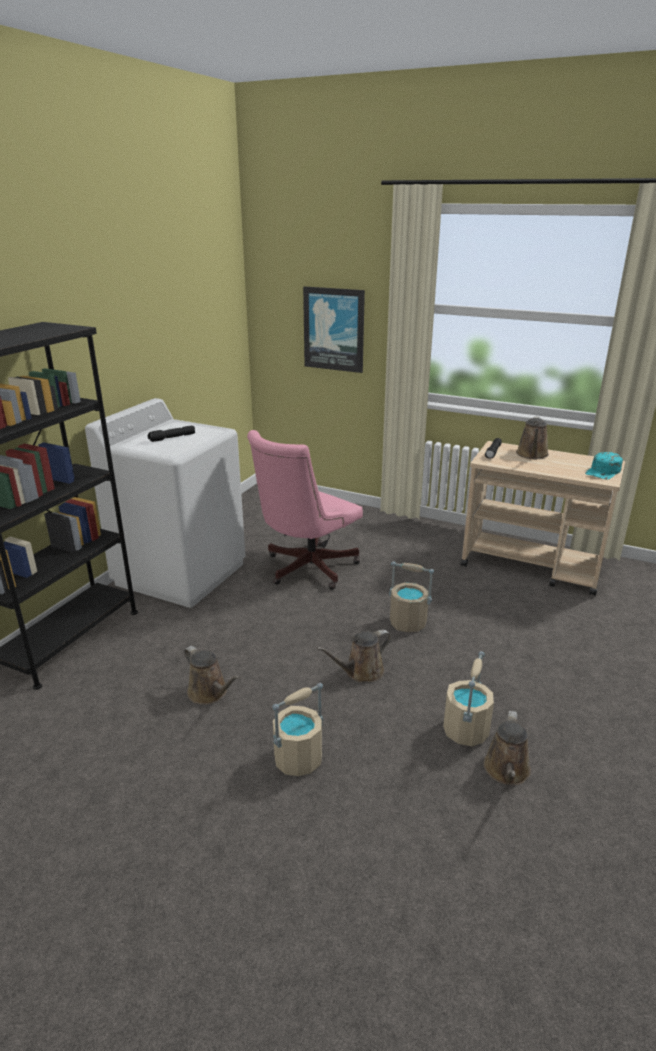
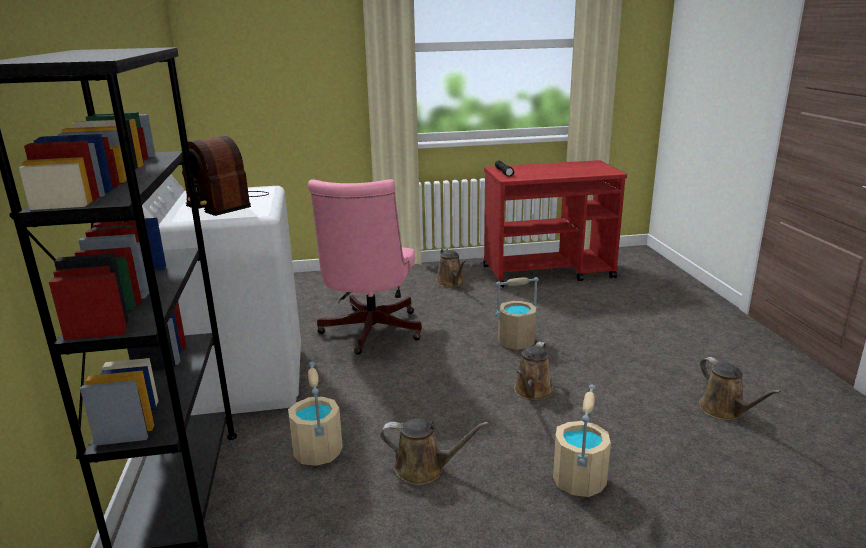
camera: 35 degrees left, 5 degrees down
black flashlight [148,426,195,442] -> radio [182,136,269,216]
picture [303,286,365,373] -> none
beige bucket [443,651,494,747] -> beige bucket moved to [288,361,343,466]
beige cart [460,441,625,596] -> red cart [483,160,627,288]
brown watering can [516,417,549,459] -> brown watering can moved to [436,248,466,287]
turquoise cap [585,452,623,480] -> none

